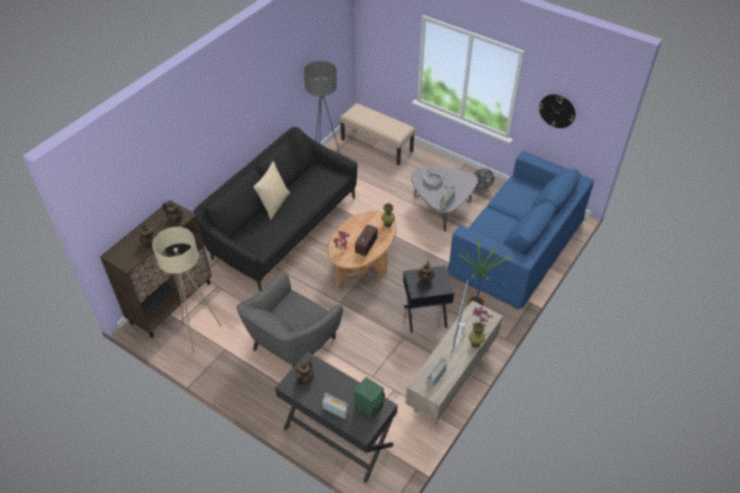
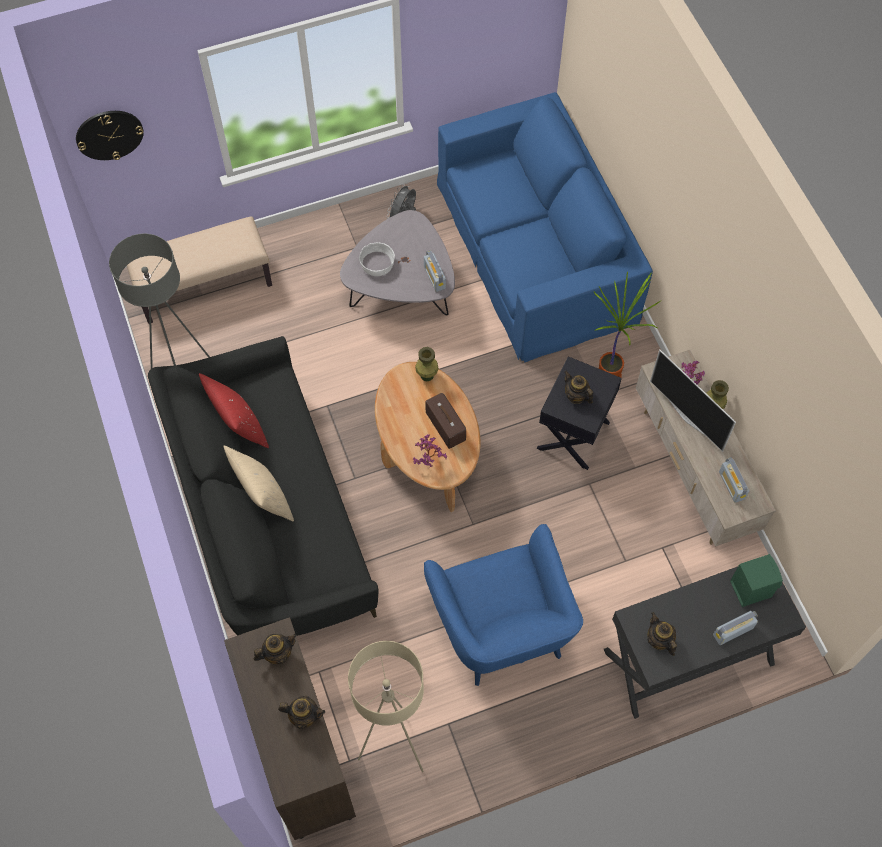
camera: 55 degrees left, 15 degrees up
grey armchair [237,271,343,367] -> blue armchair [424,524,583,686]
wall clock [539,94,575,128] -> wall clock moved to [76,111,144,160]
none -> red pillow [199,373,269,448]

